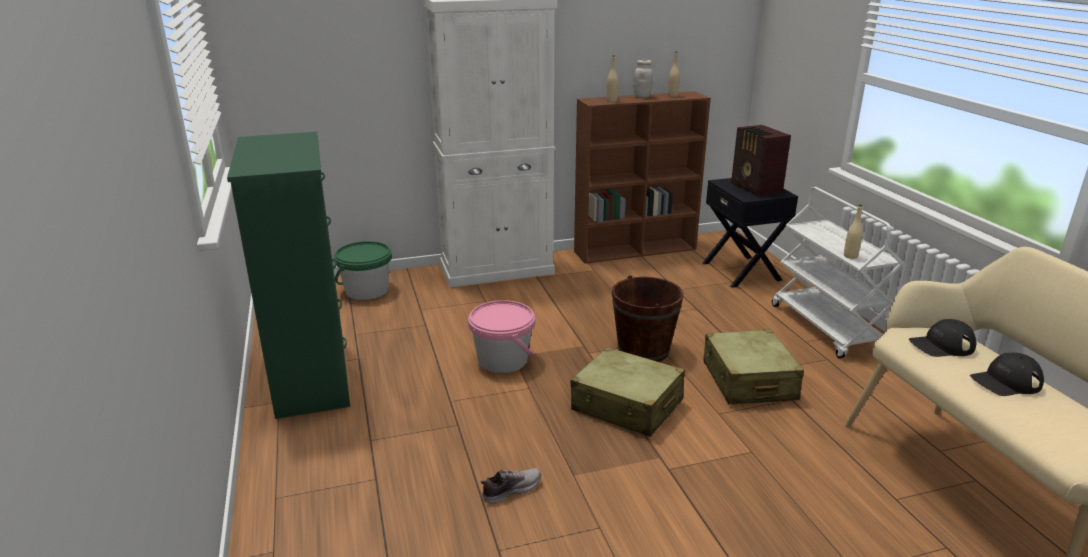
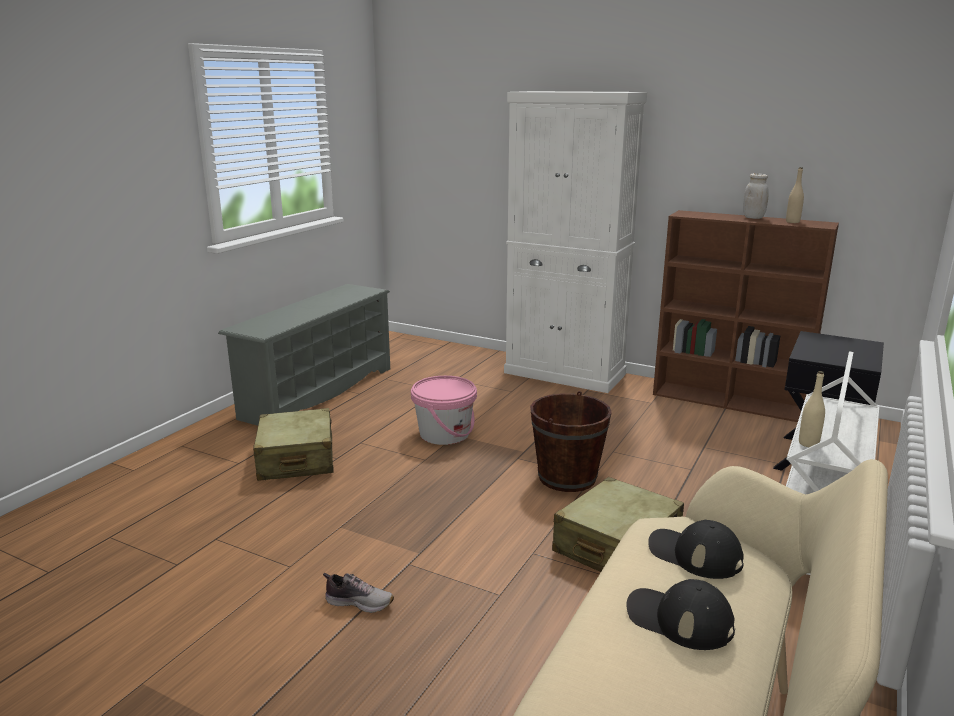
camera: 45 degrees right, 5 degrees down
green dresser [227,132,350,419] -> grey shoe rack [218,284,390,426]
green bucket [334,241,392,300] -> none
shoe [480,468,541,504] -> shoe moved to [323,573,394,613]
beige suitcase [570,347,685,437] -> beige suitcase moved to [253,408,334,481]
beige bottle [606,55,619,102] -> none
radio [731,125,791,197] -> none

